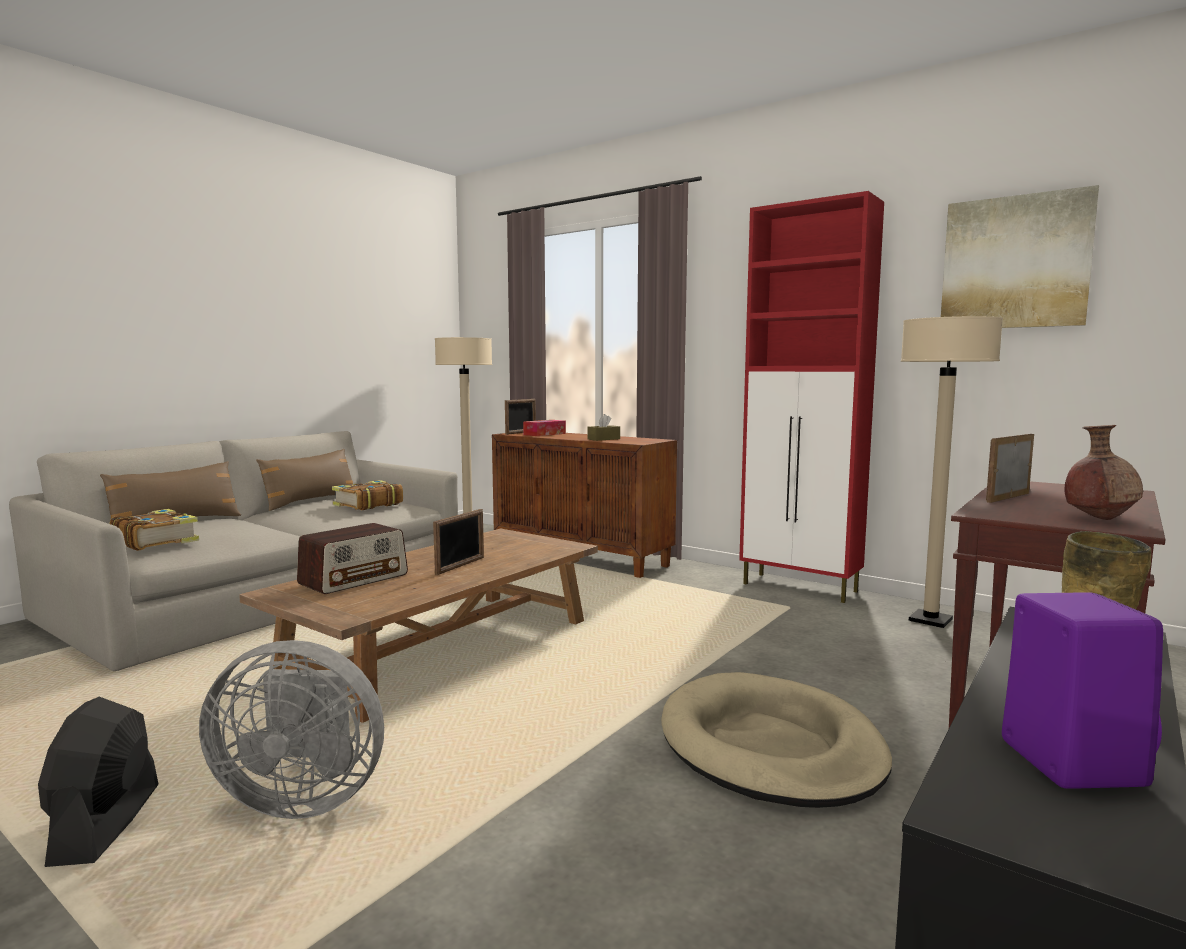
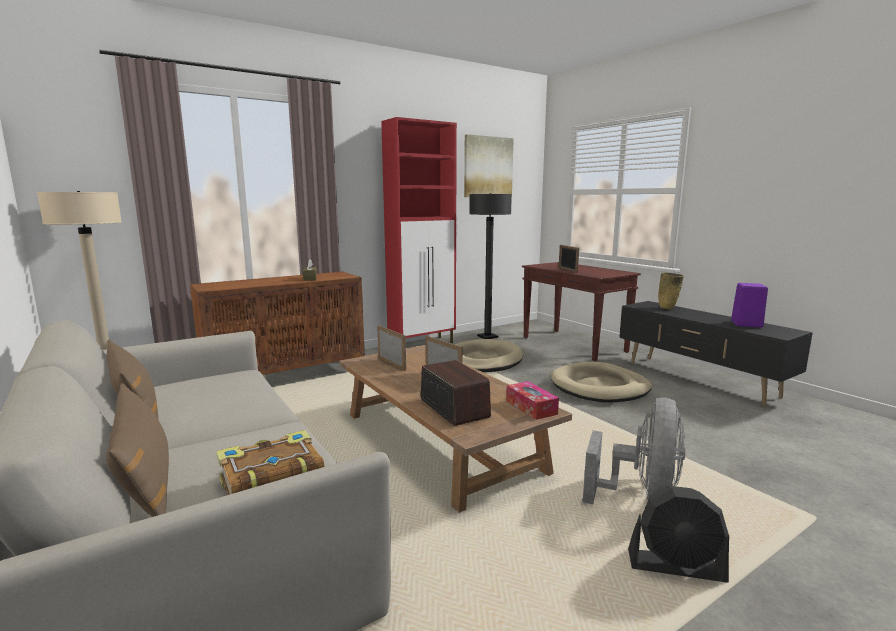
camera: 70 degrees left, 5 degrees up
book [332,480,403,510] -> none
picture frame [505,399,536,435] -> picture frame moved to [377,325,406,371]
tissue box [523,420,566,436] -> tissue box moved to [507,381,559,420]
beige floor lamp [901,316,1003,628] -> black floor lamp [469,193,512,339]
brown vase [1065,425,1143,520] -> none
none -> beige dog bed [455,339,523,372]

